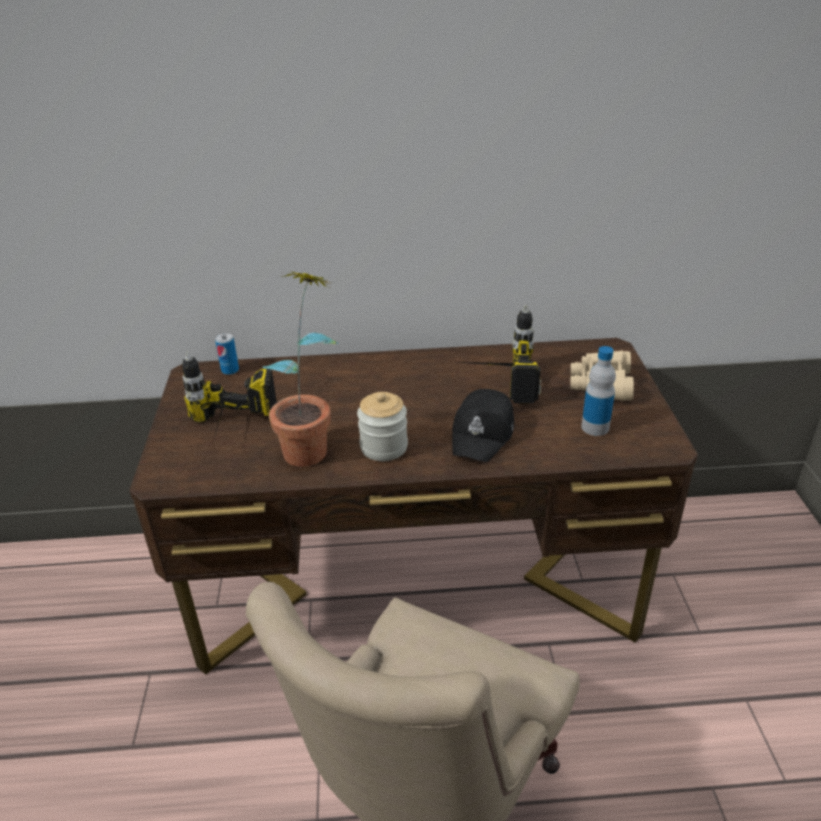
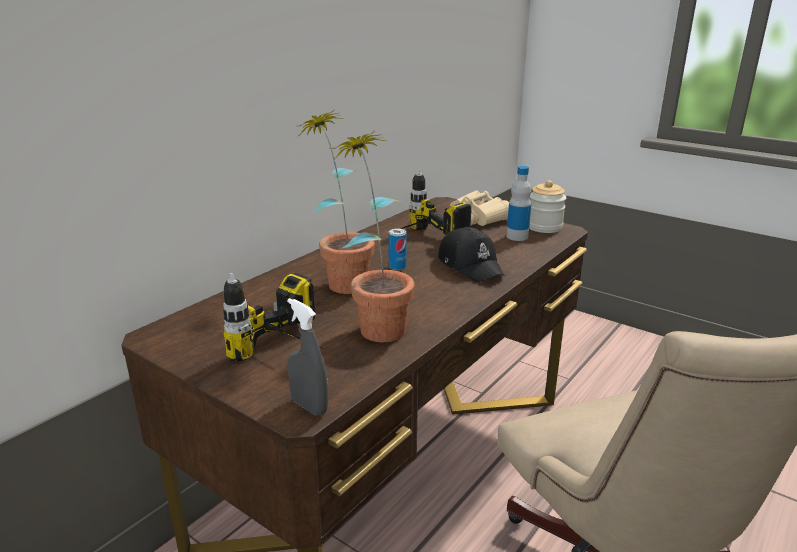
camera: 50 degrees left, 10 degrees down
can [215,333,239,375] -> can moved to [388,228,407,270]
jar [357,392,408,461] -> jar moved to [529,180,566,233]
none -> grey spray bottle [287,298,328,416]
none -> potted plant [300,109,375,294]

